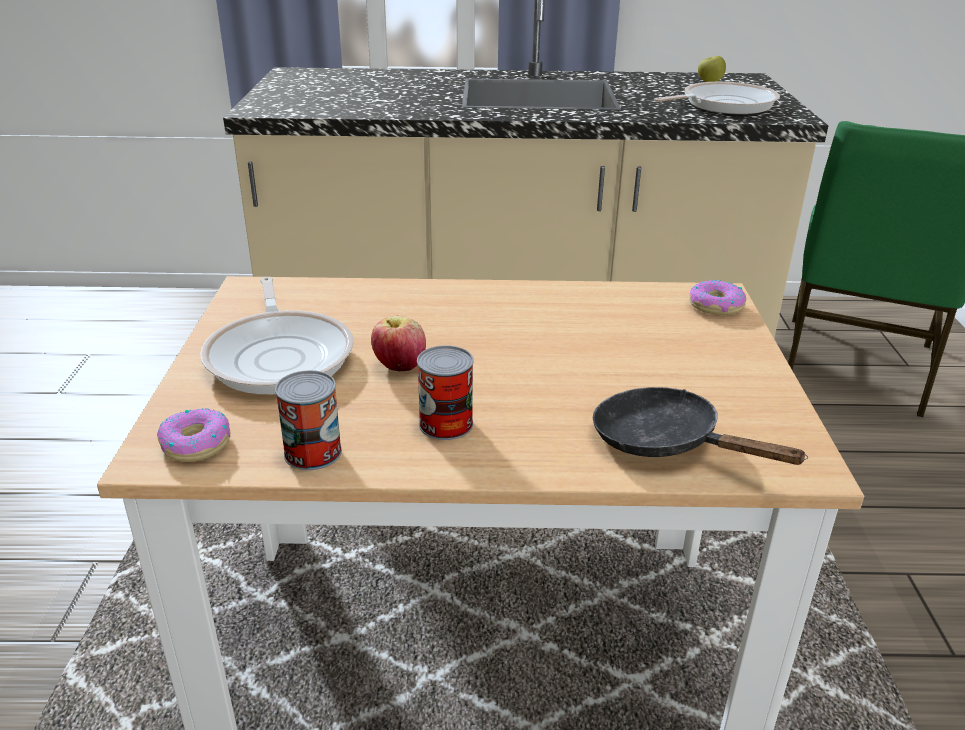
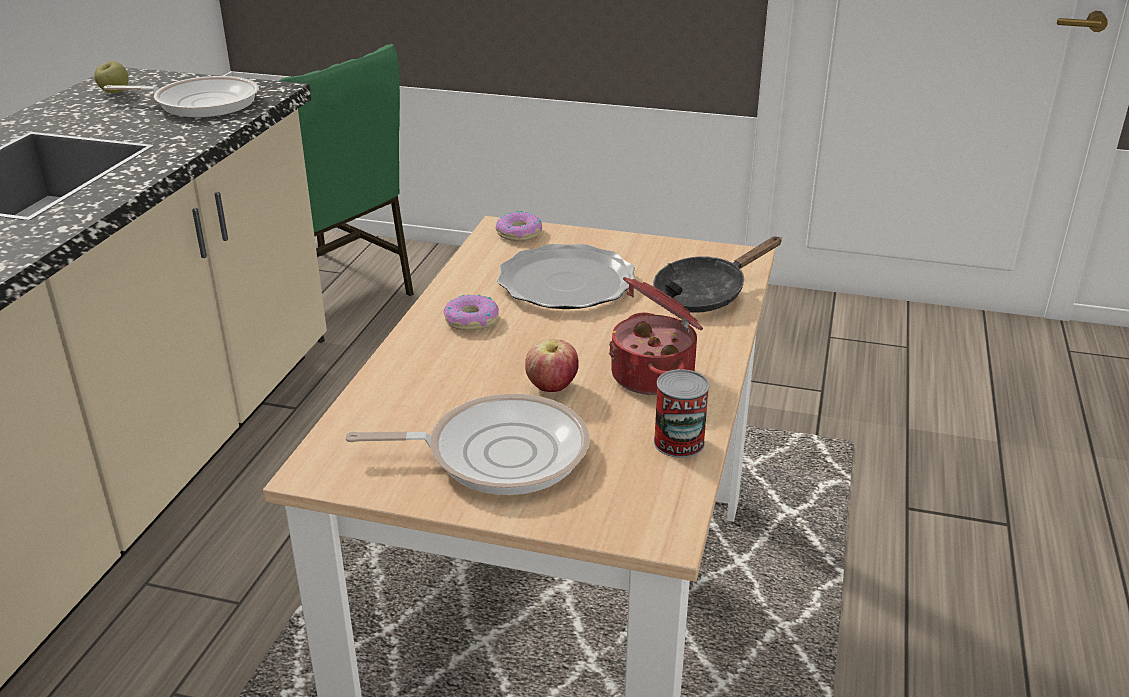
camera: 75 degrees left, 0 degrees up
donut [157,408,230,462] -> donut moved to [443,294,499,331]
can [417,345,474,440] -> cooking pot [609,277,703,395]
frying pan [654,82,780,114] -> frying pan turned 105 degrees clockwise [103,76,259,118]
none -> plate [497,244,635,309]

